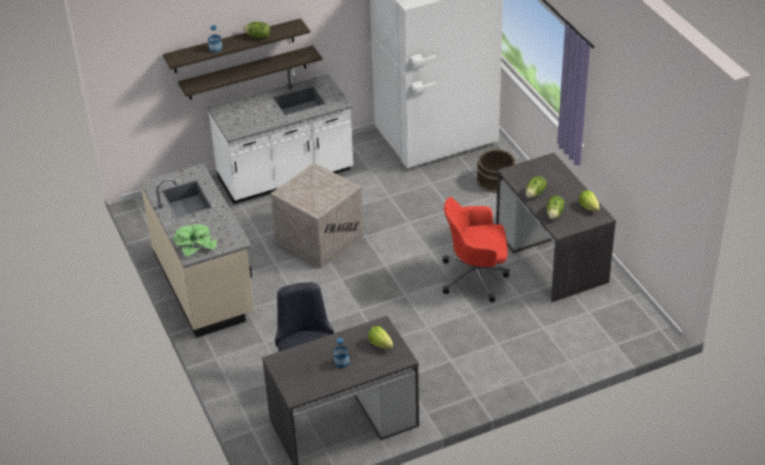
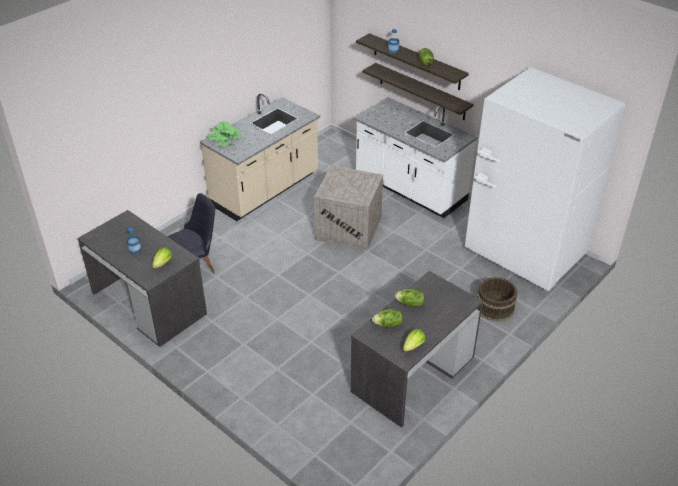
camera: 65 degrees right, 0 degrees up
red office chair [443,197,510,302] -> none

